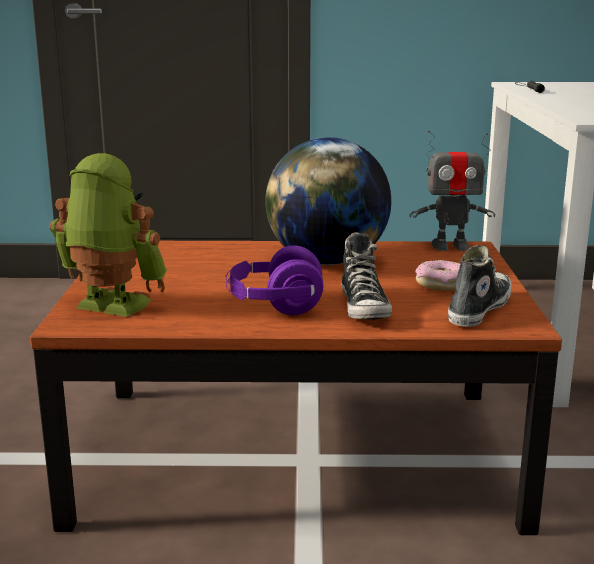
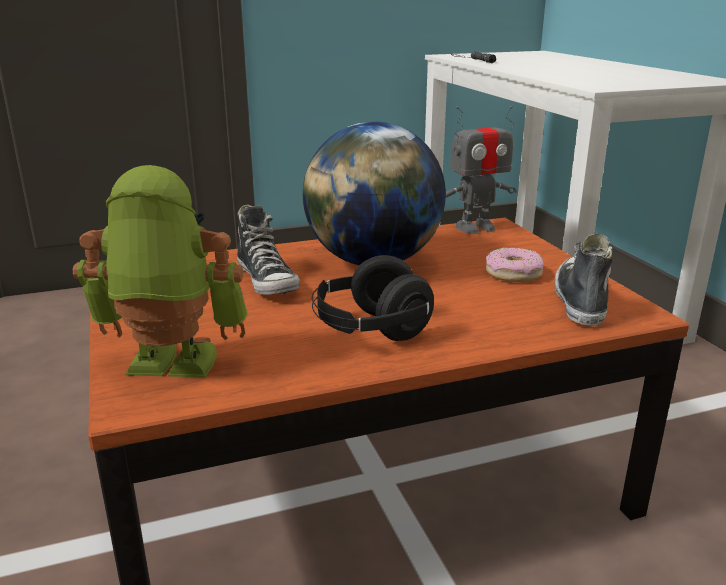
camera: 20 degrees left, 5 degrees up
purple headphones [225,245,323,315] -> black headphones [312,255,434,341]
shoe [342,232,392,321] -> shoe moved to [237,205,300,295]

